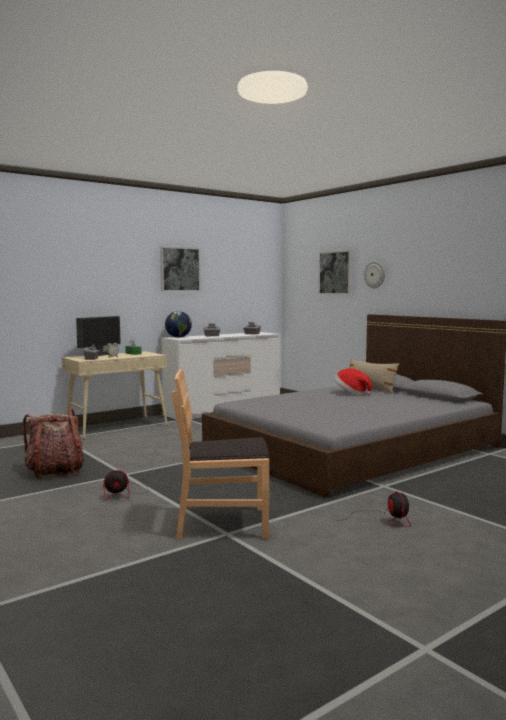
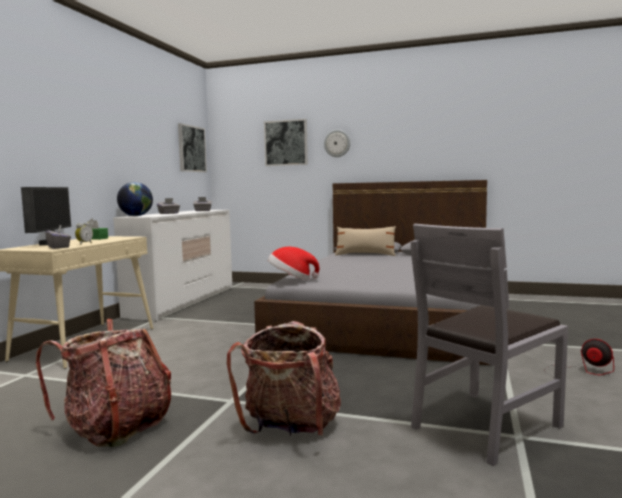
camera: 35 degrees left, 0 degrees up
fan [103,470,149,501] -> backpack [227,321,341,436]
picture [160,246,201,292] -> picture moved to [178,123,207,172]
brown chair [172,369,270,539] -> grey chair [411,224,568,466]
hat [334,369,372,395] -> hat moved to [268,247,320,280]

